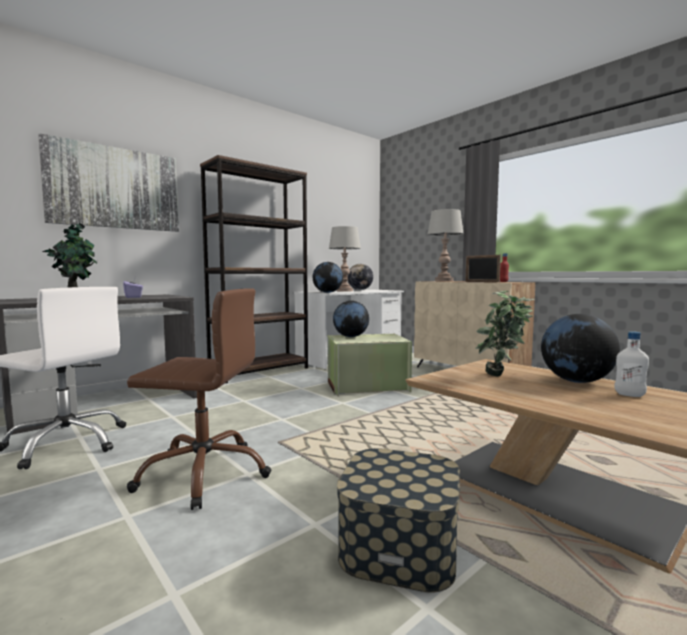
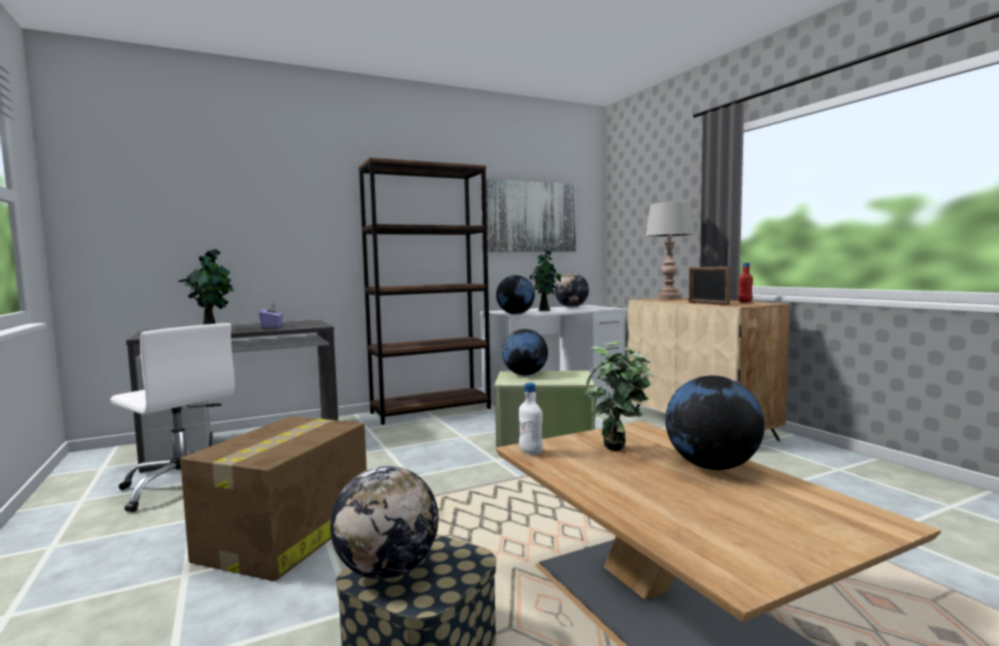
camera: 15 degrees right, 0 degrees up
picture [38,133,179,232] -> picture moved to [480,179,576,252]
brown office chair [127,288,271,510] -> cardboard box [180,416,367,581]
grey table lamp [329,226,361,292] -> potted plant [530,250,562,311]
white bottle [615,331,649,397] -> white bottle moved to [519,383,543,455]
none -> globe [330,466,439,579]

